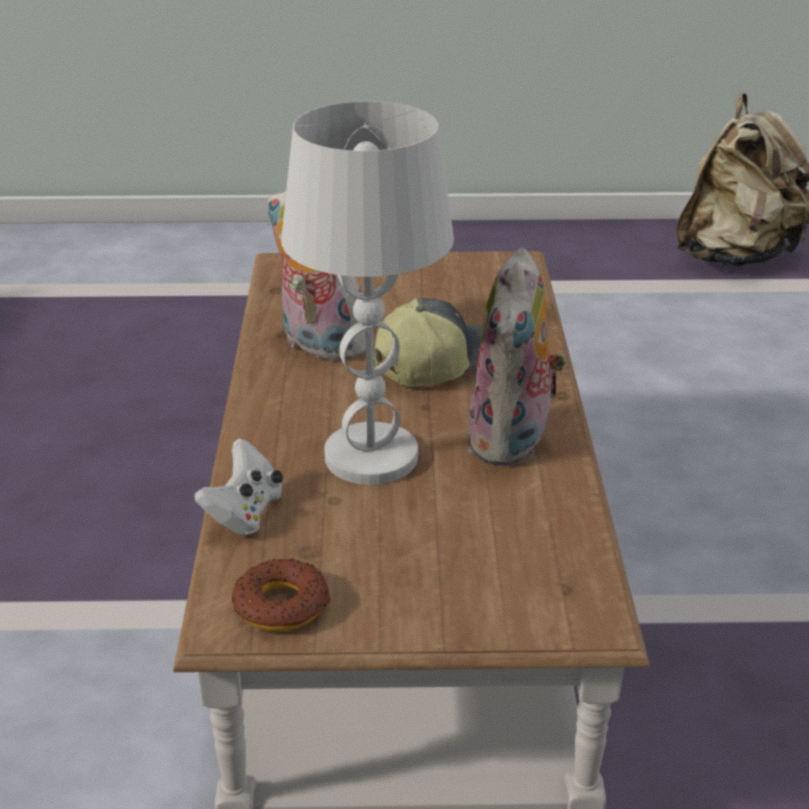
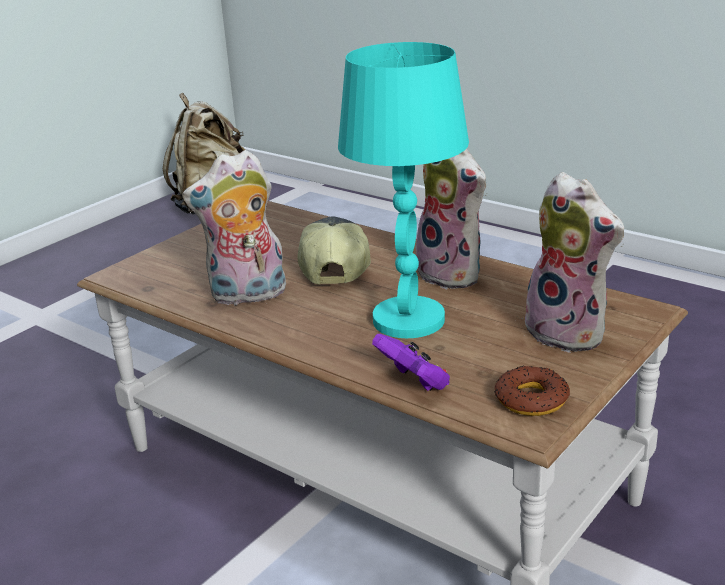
camera: 50 degrees left, 5 degrees down
white game controller [194,438,283,536] -> purple game controller [372,334,450,391]
white table lamp [281,101,454,485] -> turquoise table lamp [338,42,469,338]
none -> plush toy [524,172,624,353]

